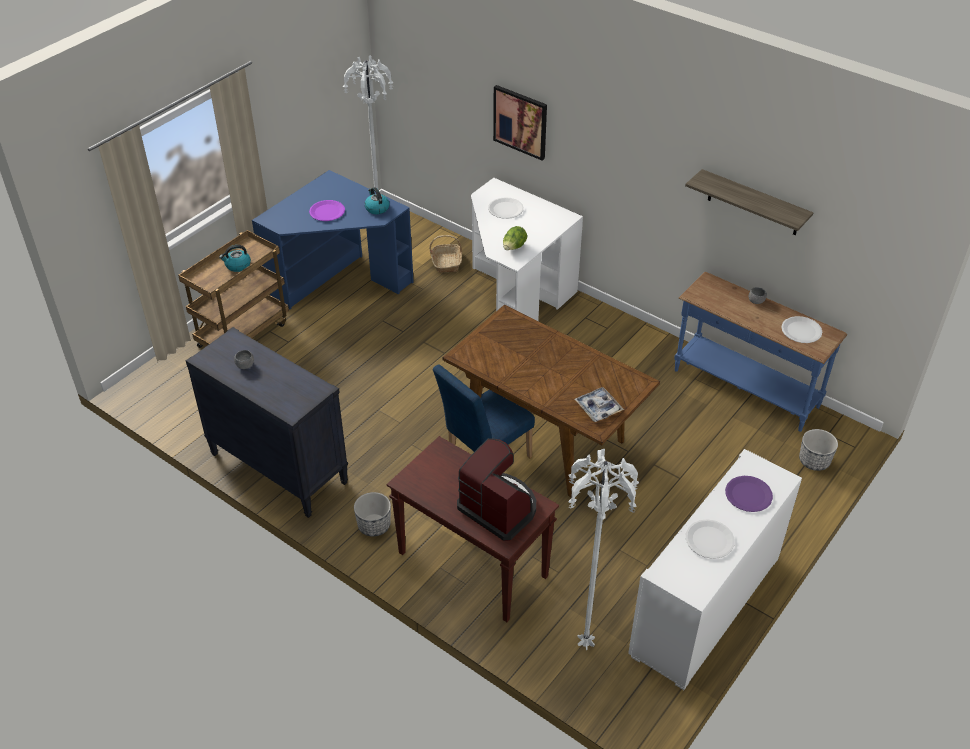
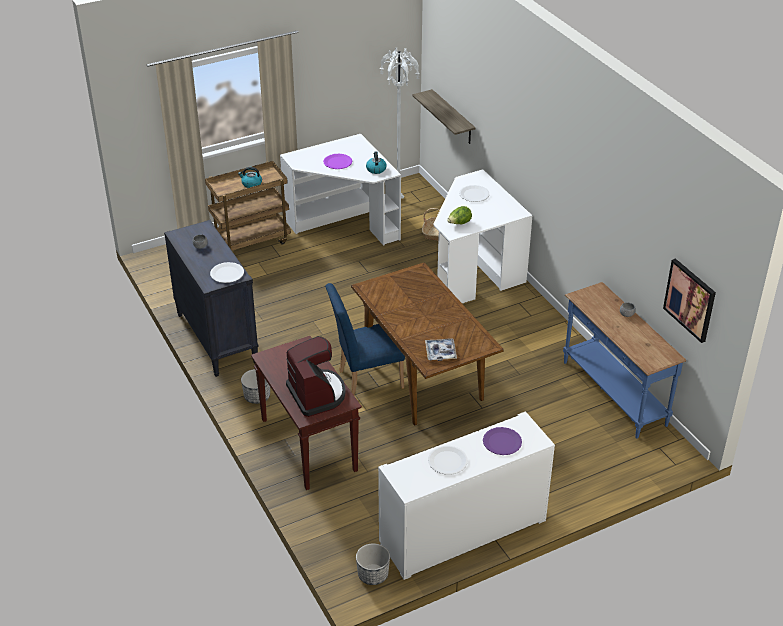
camera: 25 degrees right, 5 degrees down
blue desk [252,170,414,309] -> white desk [280,133,401,246]
picture [493,85,547,160] -> picture moved to [663,258,716,343]
white floor lamp [569,449,639,650] -> none
shelf [685,169,813,235] -> shelf moved to [412,89,476,144]
white plate [781,316,822,343] -> white plate moved to [210,262,244,283]
planter [799,429,838,471] -> planter moved to [356,543,390,585]

